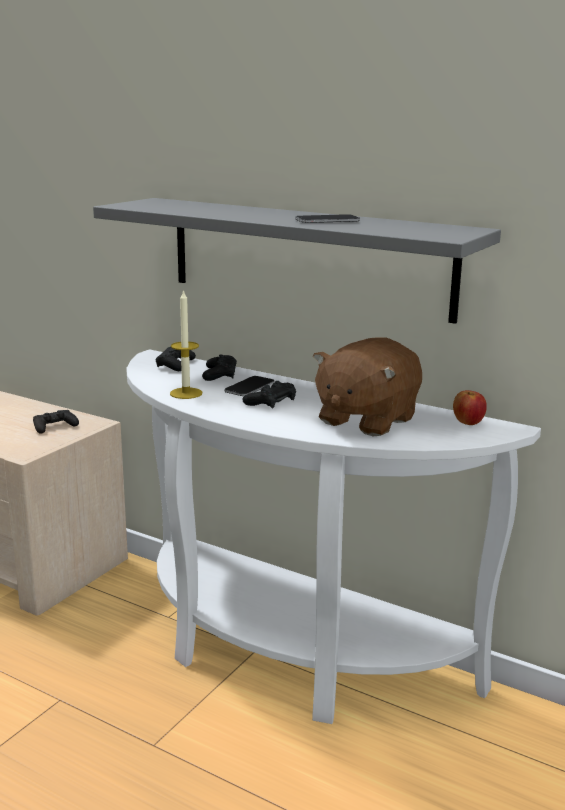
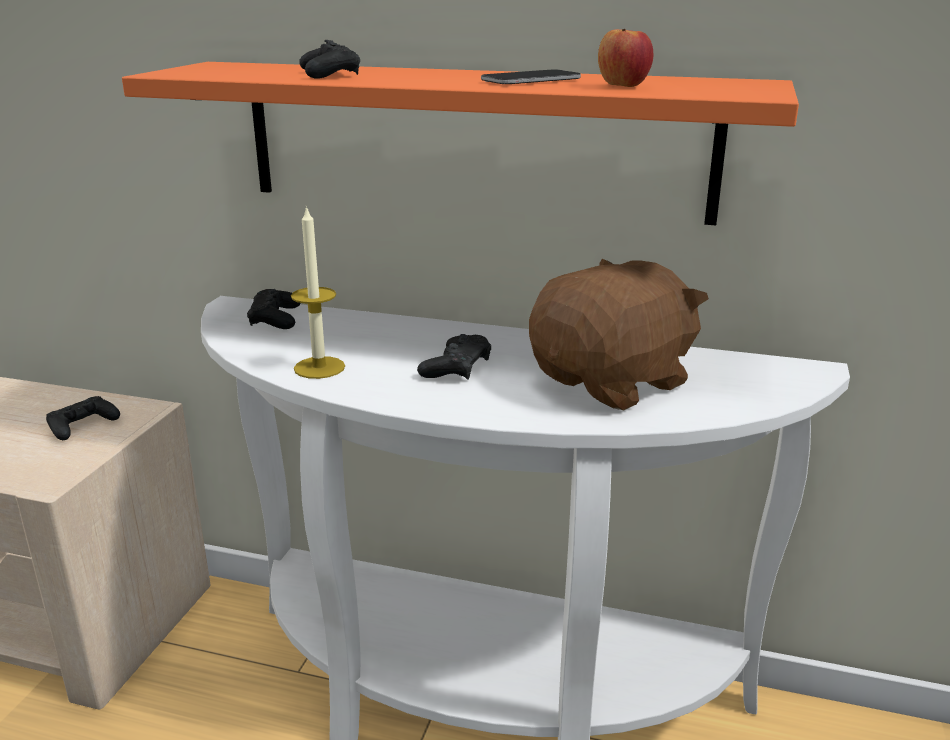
camera: 15 degrees left, 5 degrees up
grey shelf [93,198,501,324] -> orange shelf [122,62,799,225]
black game controller [202,355,237,381] -> black game controller moved to [299,40,360,79]
phone [224,376,275,396] -> none
brown plush toy [313,338,422,437] -> brown plush toy turned 150 degrees counterclockwise [529,259,709,410]
apple [453,390,487,425] -> apple moved to [598,29,653,87]

